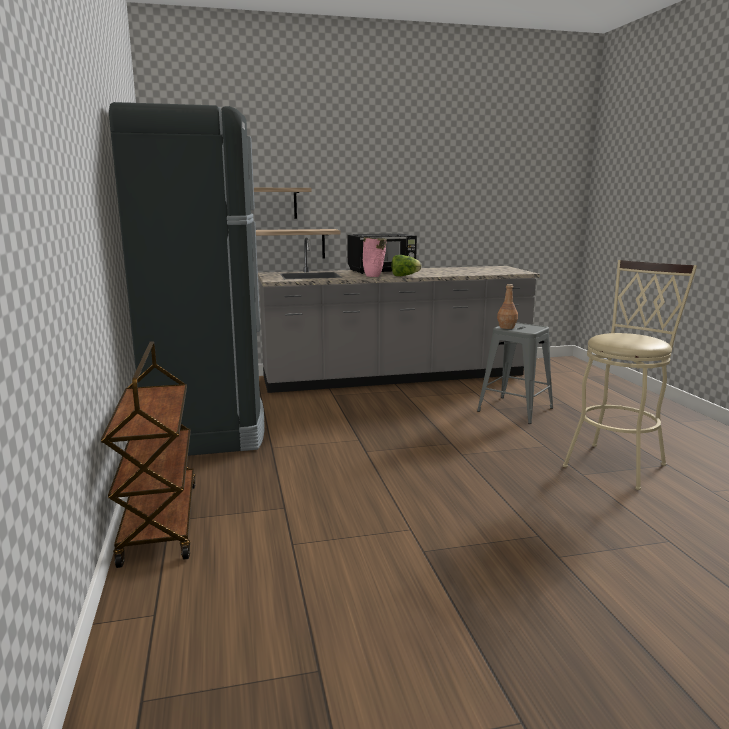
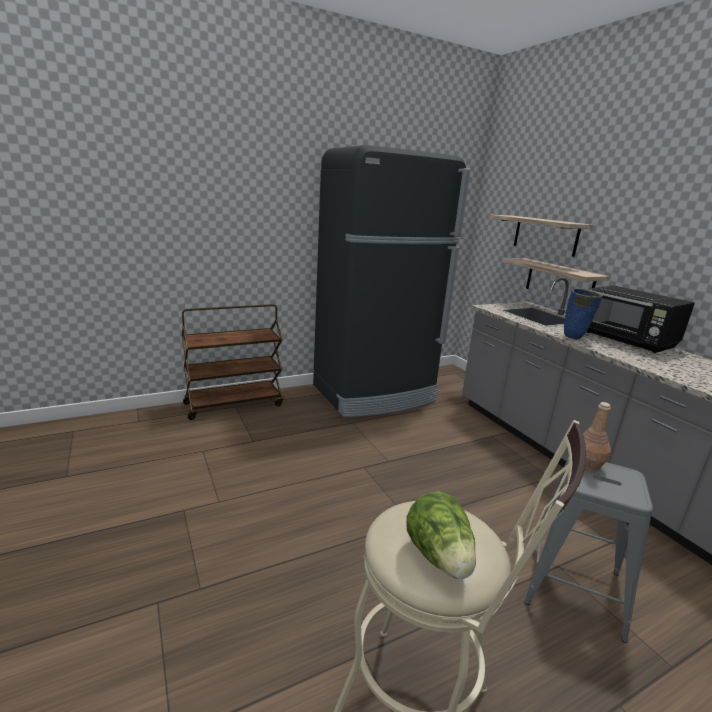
camera: 75 degrees right, 5 degrees up
pink vase [363,237,387,277] -> blue vase [564,289,602,339]
lettuce [391,255,422,276] -> lettuce moved to [407,491,476,579]

